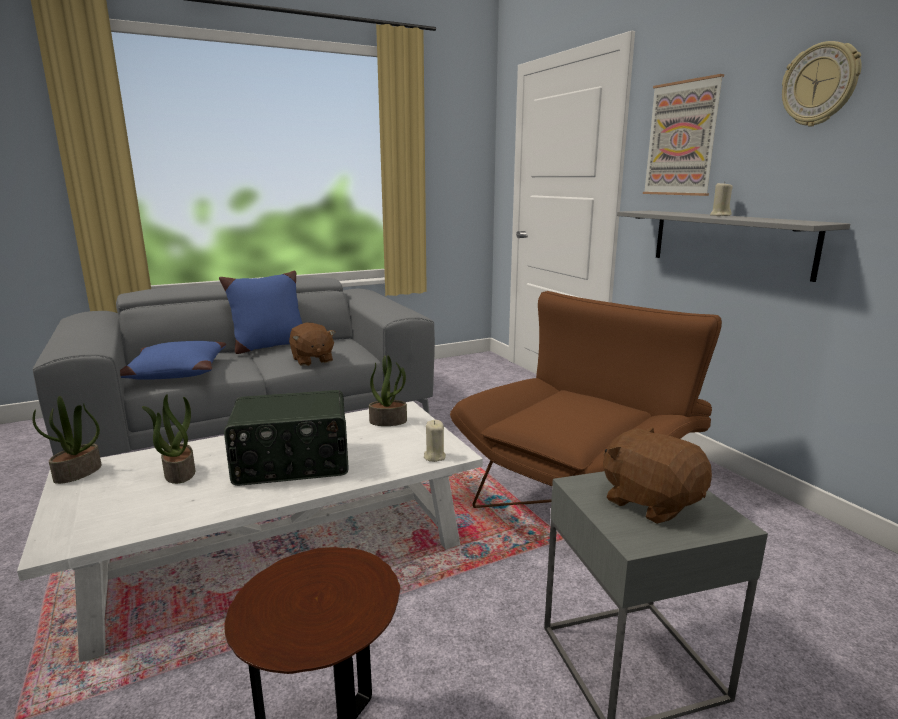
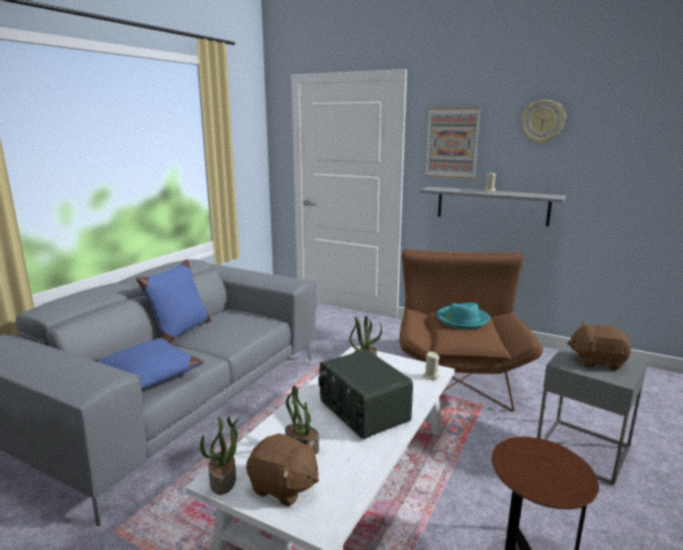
camera: 35 degrees left, 0 degrees up
radio [224,390,349,486] -> radio turned 105 degrees clockwise [319,349,413,439]
brown plush toy [289,322,336,366] -> brown plush toy moved to [246,433,319,507]
none -> turquoise hat [437,303,490,329]

